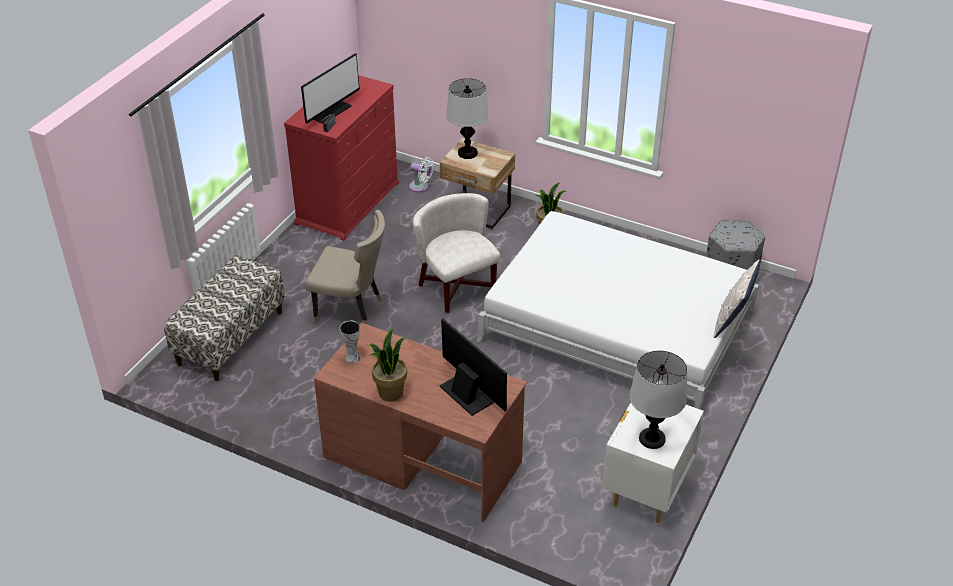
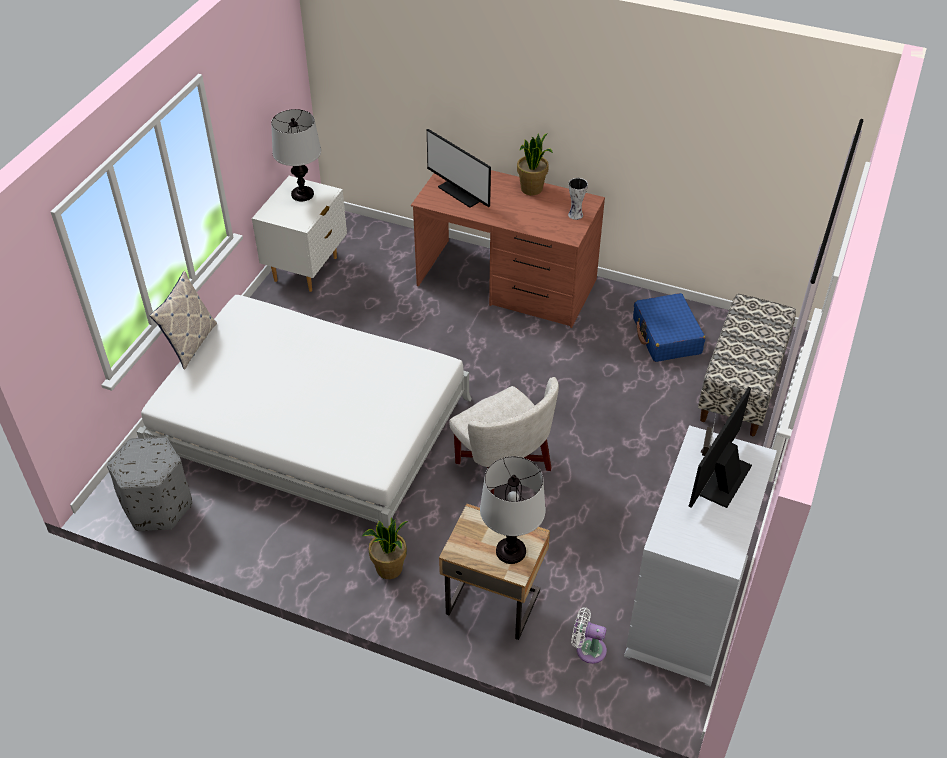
camera: 175 degrees right, 5 degrees up
red dresser [284,75,399,241] -> white dresser [624,425,777,687]
beige chair [305,210,385,325] -> none
none -> blue suitcase [633,293,705,362]

